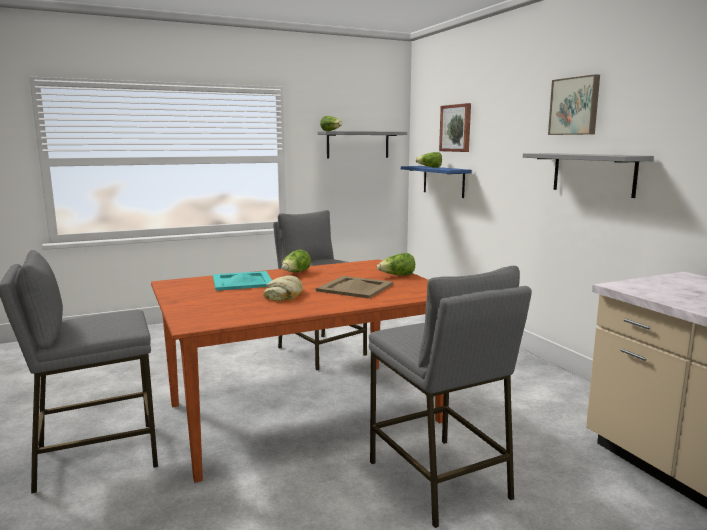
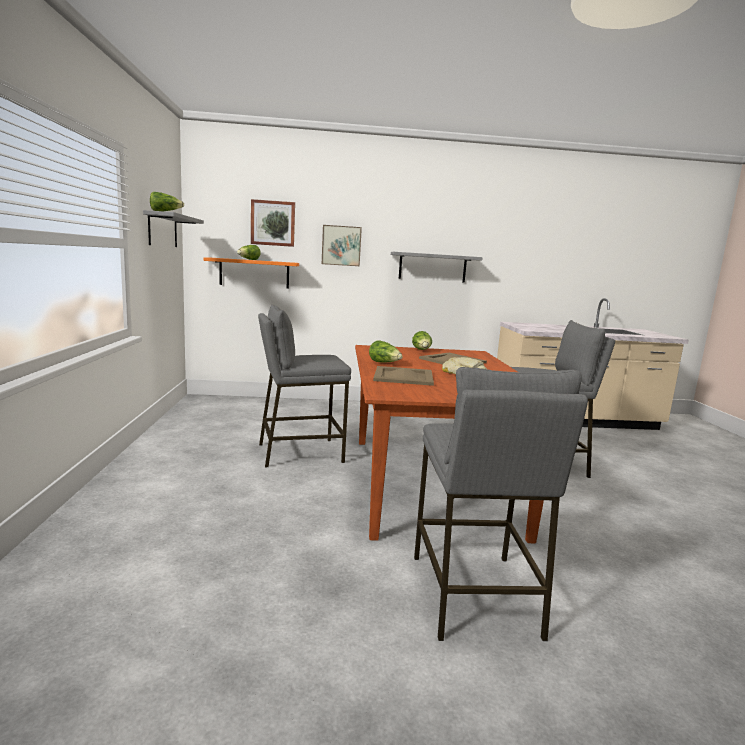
camera: 70 degrees left, 0 degrees up
turquoise tray [213,271,272,291] -> beige tray [373,366,434,386]
blue shelf [401,166,472,198] -> orange shelf [203,257,299,289]
picture [548,74,600,135] -> picture moved to [322,225,362,266]

